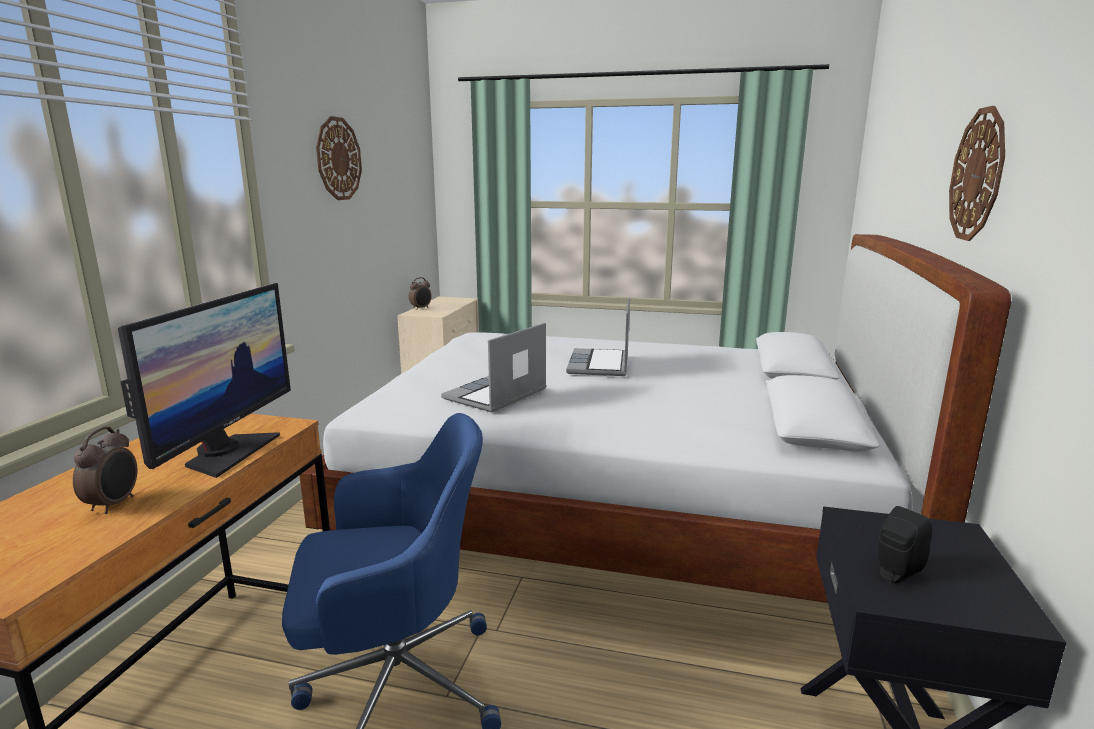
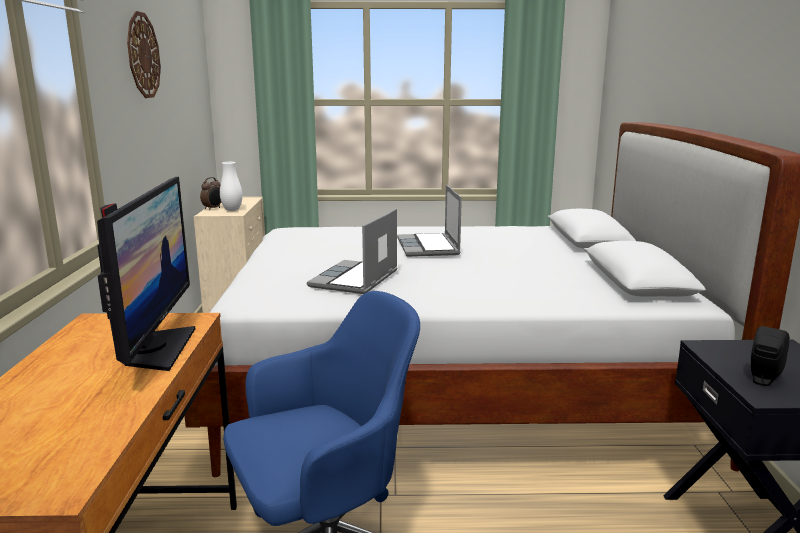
camera: 15 degrees left, 0 degrees up
alarm clock [73,426,137,514] -> none
wall clock [949,106,1005,241] -> none
none -> white vase [220,162,243,211]

